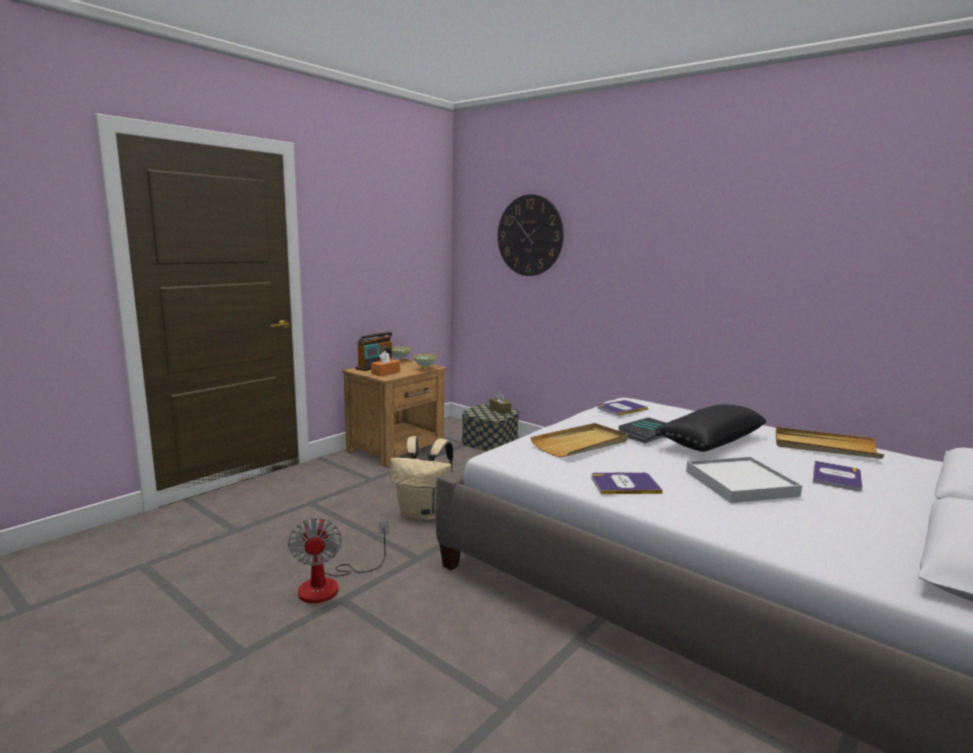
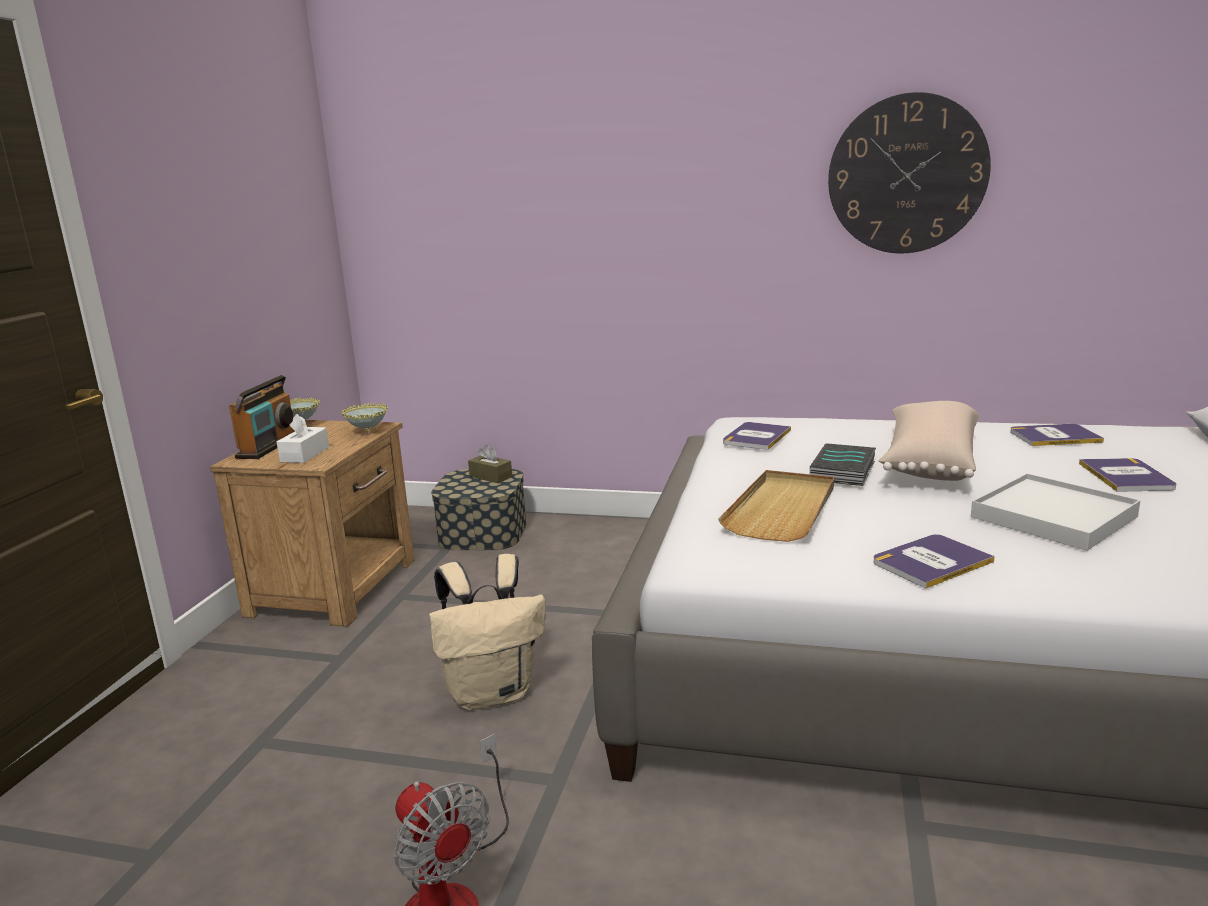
camera: 25 degrees left, 5 degrees up
orange tissue box [371,351,400,376] -> white tissue box [277,414,329,463]
wall clock [498,194,564,276] -> wall clock moved to [828,92,991,253]
black pillow [655,405,766,452] -> beige pillow [878,401,979,481]
beige tray [776,427,884,459] -> book [1010,424,1104,446]

